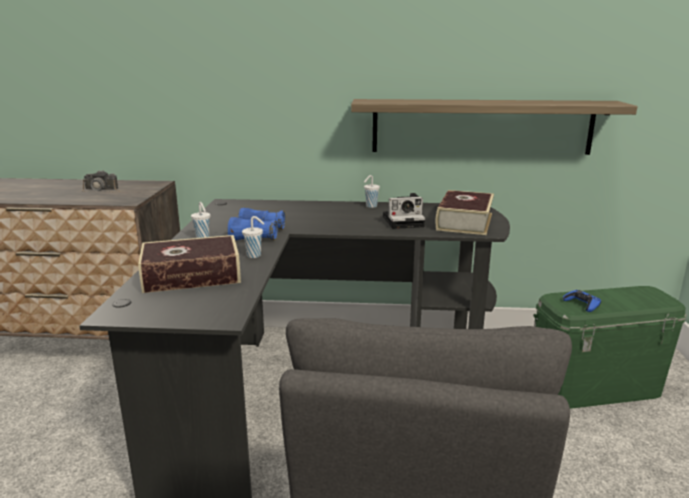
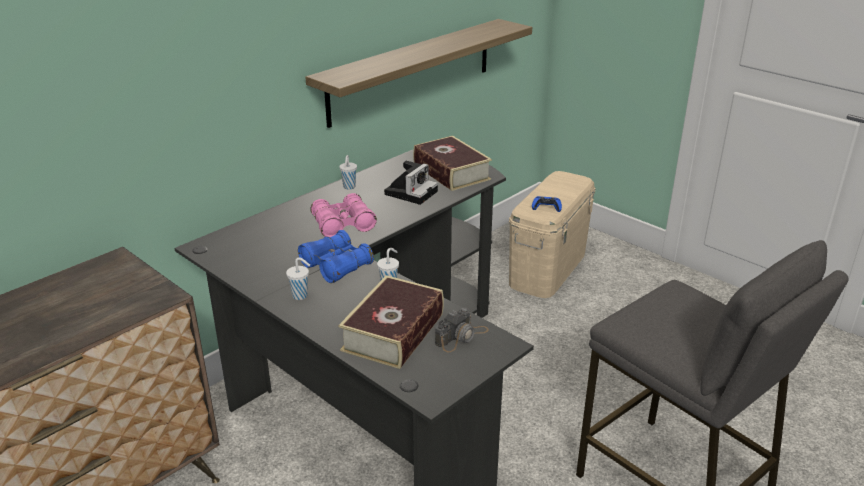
camera: 50 degrees left, 10 degrees up
camera [82,170,120,192] -> camera moved to [435,308,489,352]
green storage box [533,286,686,409] -> beige storage box [509,171,596,298]
none -> pink binoculars [310,193,377,237]

